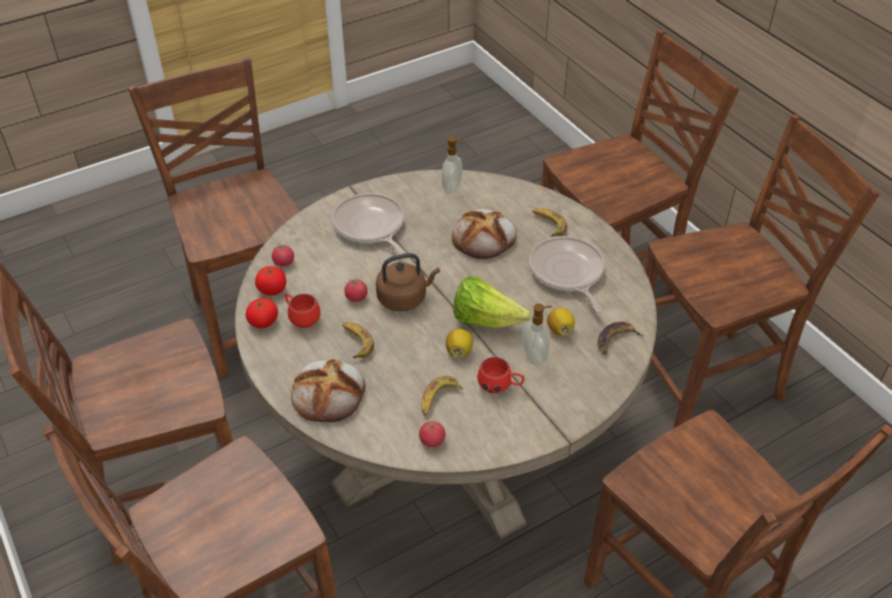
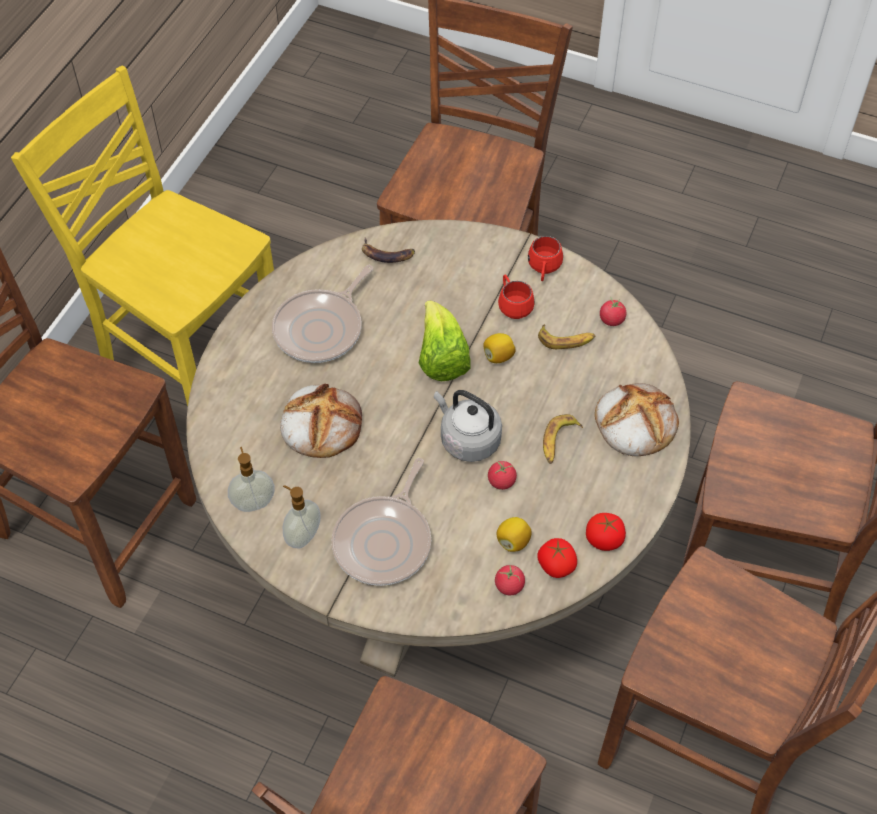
camera: 125 degrees left, 10 degrees up
red mug [285,293,321,328] -> red mug moved to [528,236,563,281]
brown kettle [376,253,440,311] -> grey kettle [434,390,502,462]
soap dispenser [522,304,552,366] -> soap dispenser moved to [282,485,320,549]
banana [533,208,567,237] -> none
lemon [547,308,575,336] -> lemon moved to [497,517,532,552]
brown chair [644,115,880,428] -> yellow chair [11,66,274,406]

